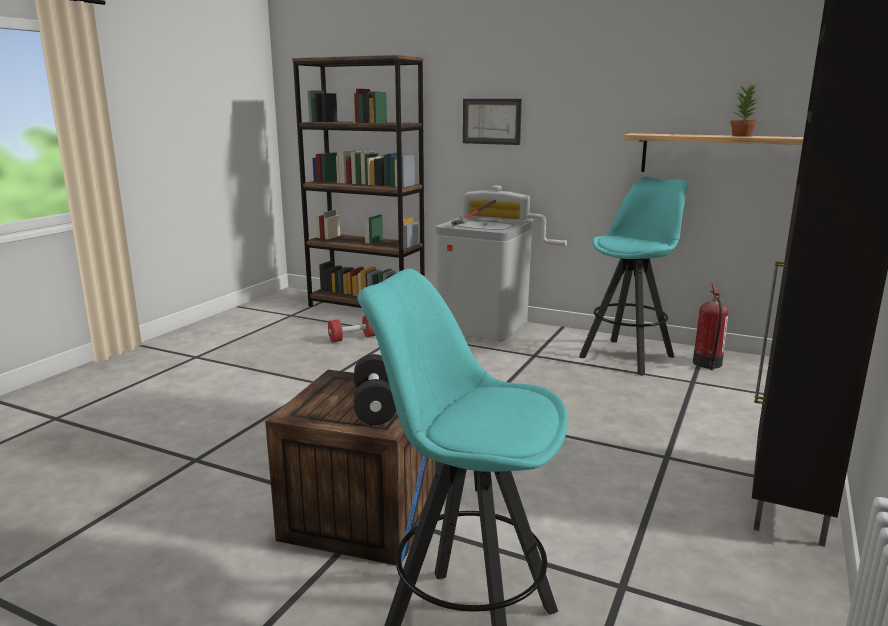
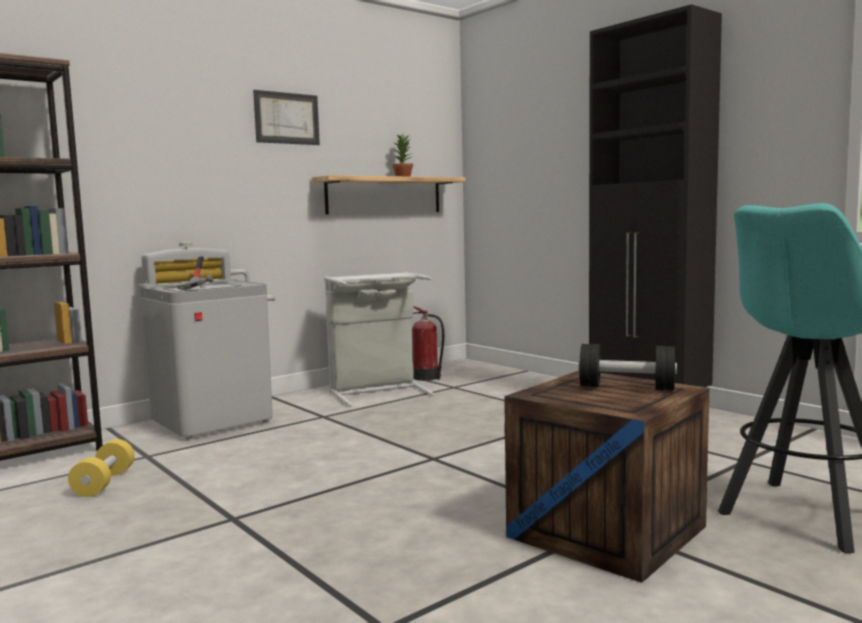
camera: 65 degrees left, 10 degrees down
red dumbbell [328,316,375,342] -> yellow dumbbell [68,439,135,497]
picture [463,99,522,145] -> picture moved to [253,90,320,145]
turquoise stool [579,177,688,375] -> grey laundry basket [324,272,435,407]

